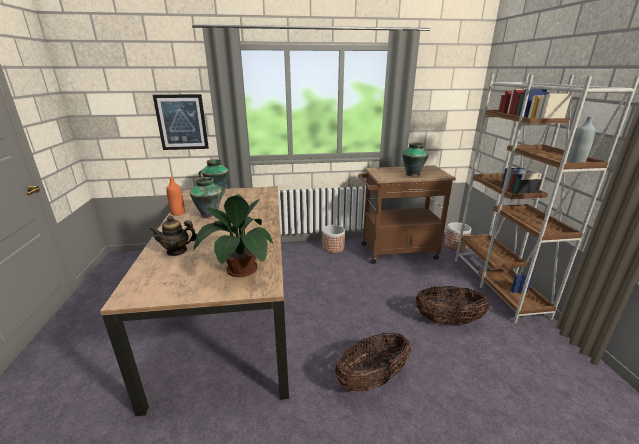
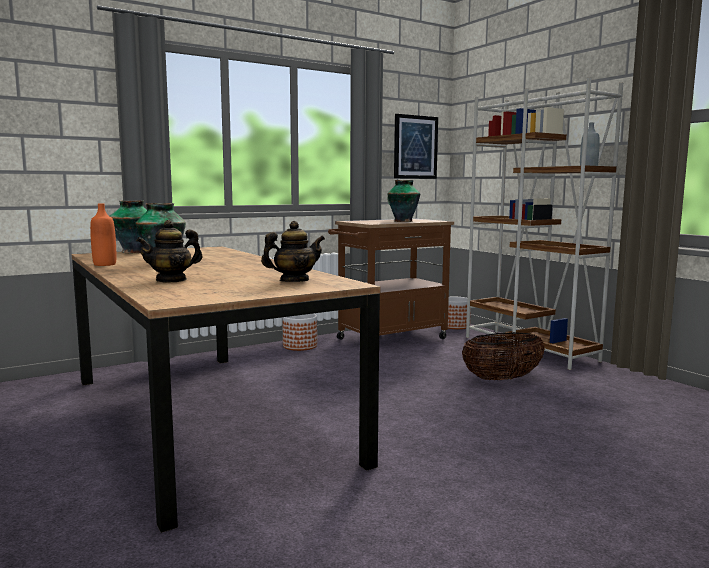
camera: 25 degrees left, 15 degrees down
picture [153,94,209,150] -> picture moved to [394,114,438,179]
potted plant [193,195,273,277] -> teapot [261,221,325,282]
basket [335,332,411,392] -> none

